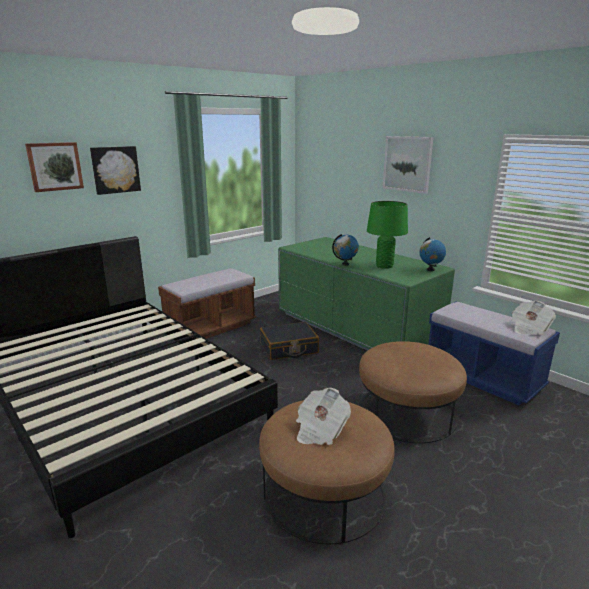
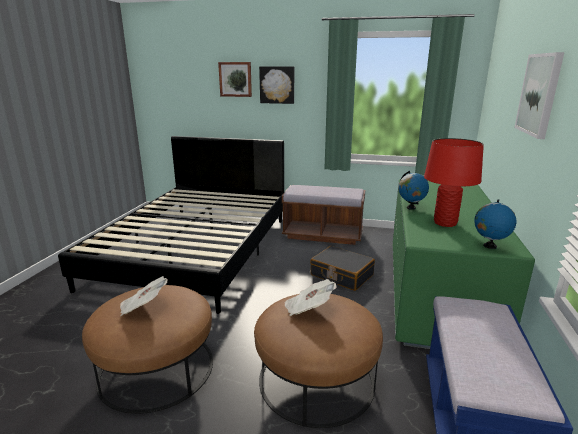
camera: 55 degrees right, 0 degrees up
green table lamp [367,201,408,269] -> red table lamp [424,138,484,227]
newspaper [511,301,556,335] -> newspaper moved to [284,279,336,316]

